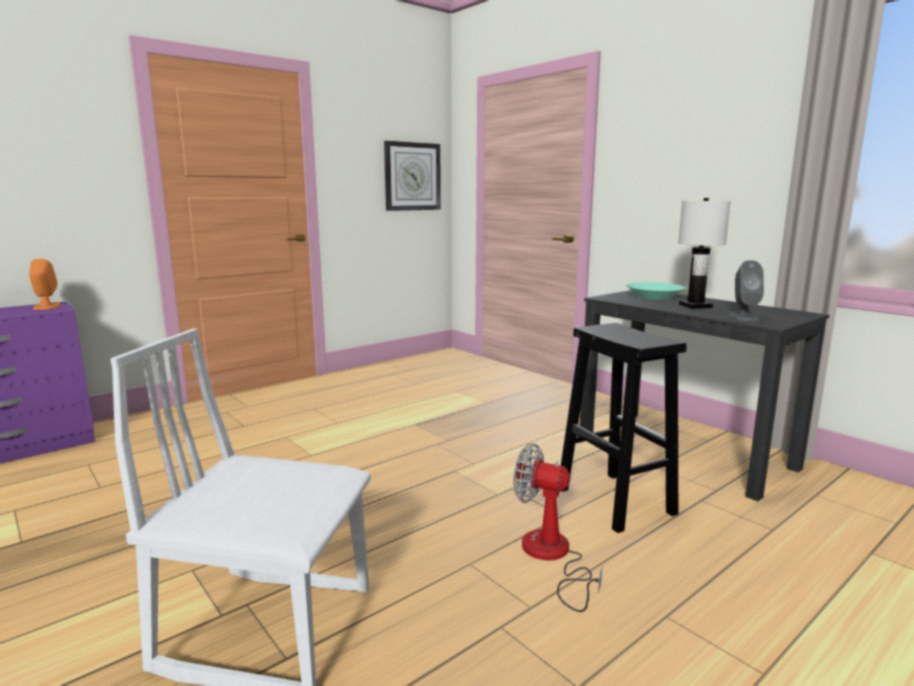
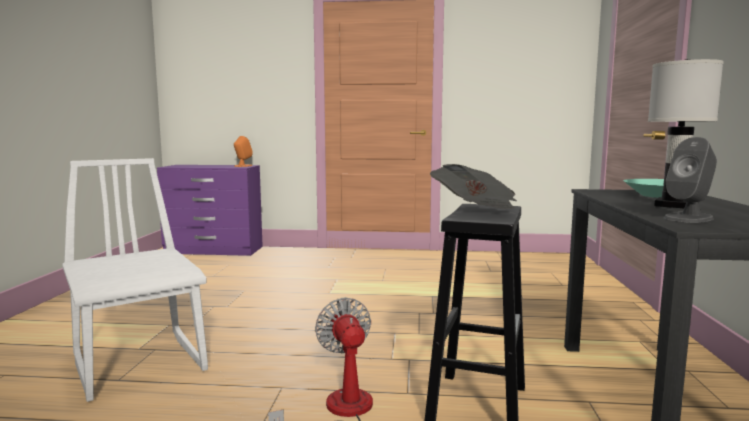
camera: 45 degrees right, 5 degrees down
wall clock [384,141,441,211] -> none
none -> newspaper [430,164,517,209]

